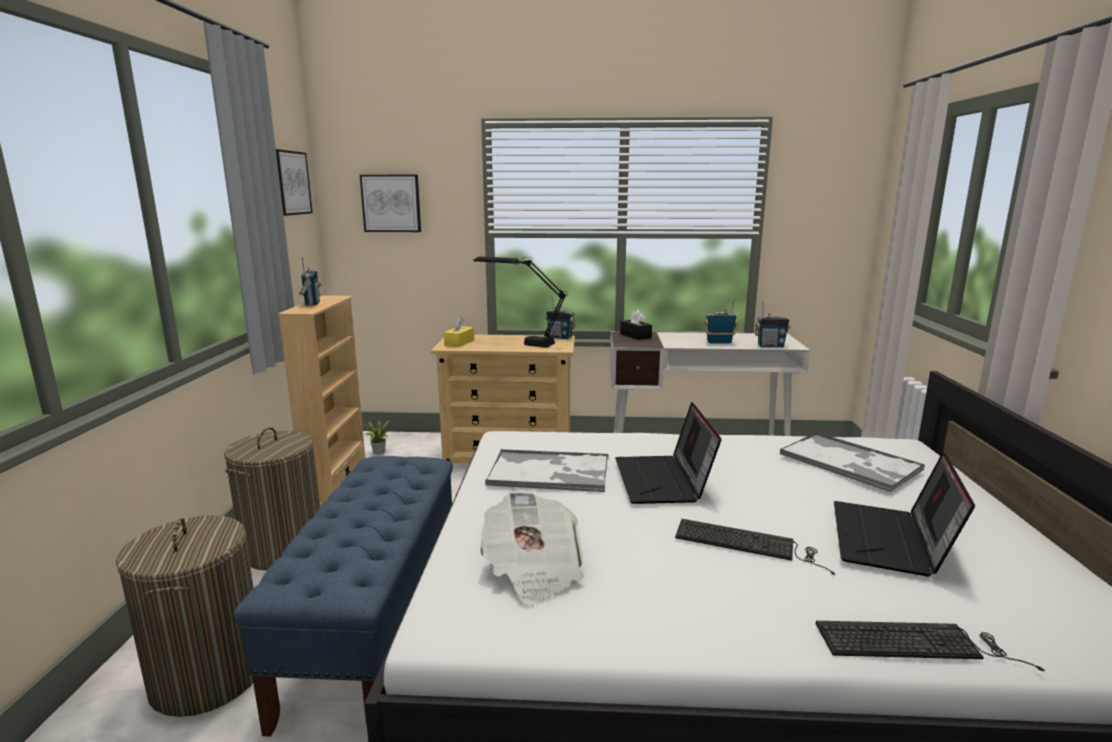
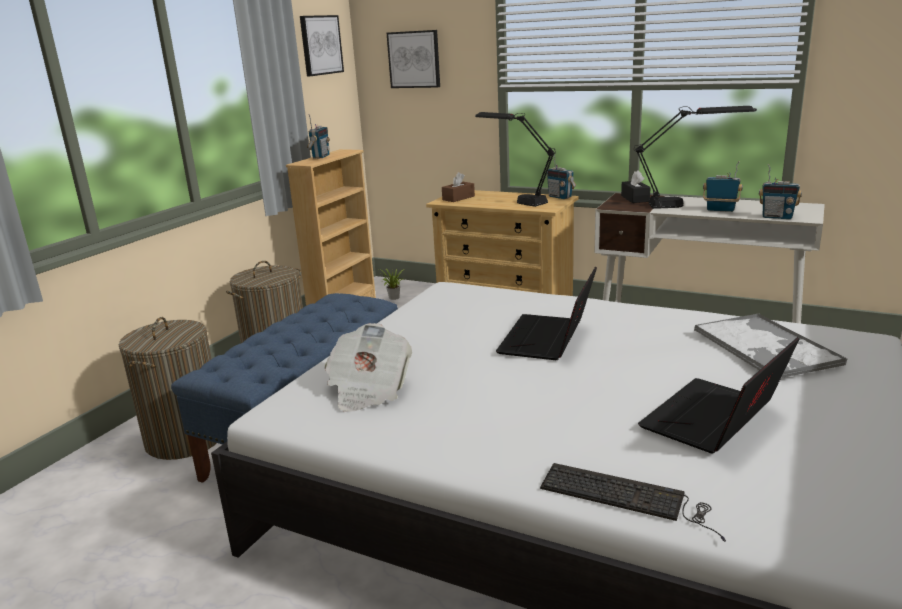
camera: 25 degrees right, 5 degrees up
yellow tissue box [444,317,474,347] -> brown tissue box [442,172,475,202]
tray [485,449,609,492] -> none
keyboard [675,519,835,575] -> none
none -> black table lamp [634,106,757,209]

